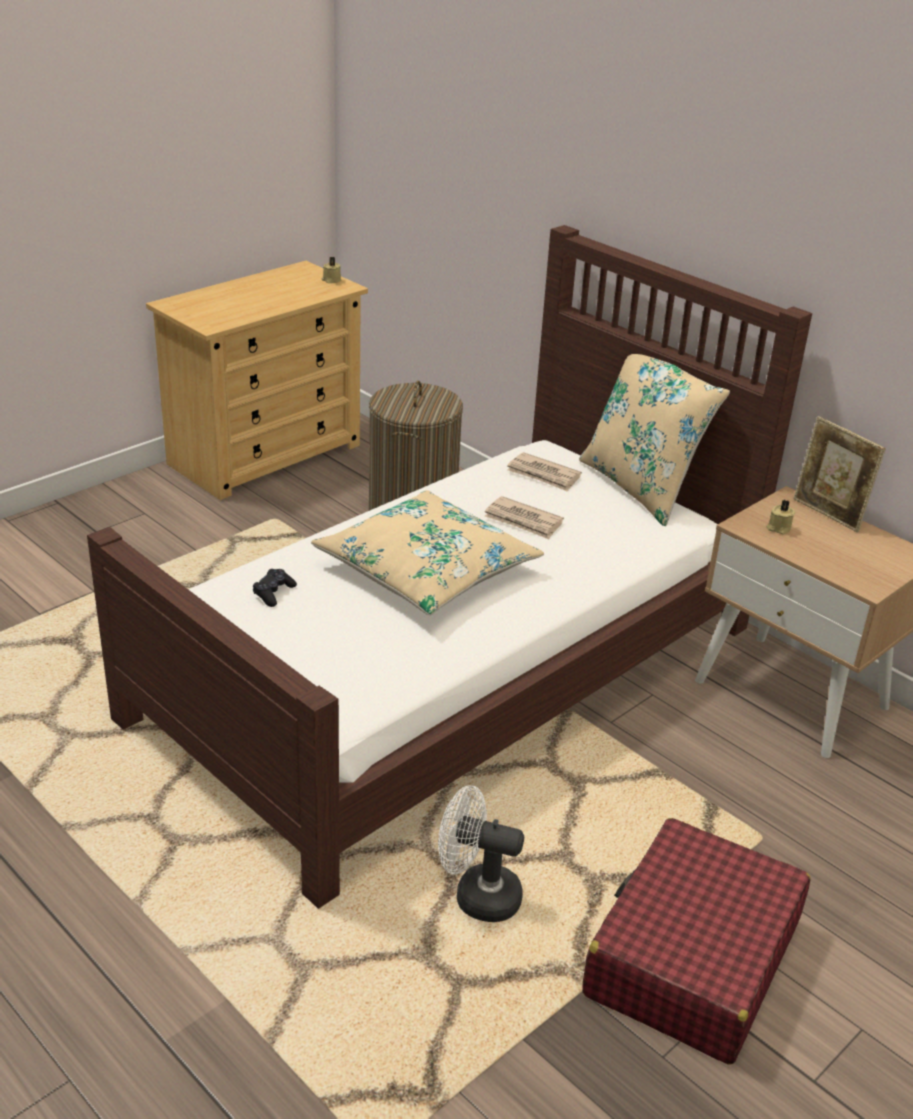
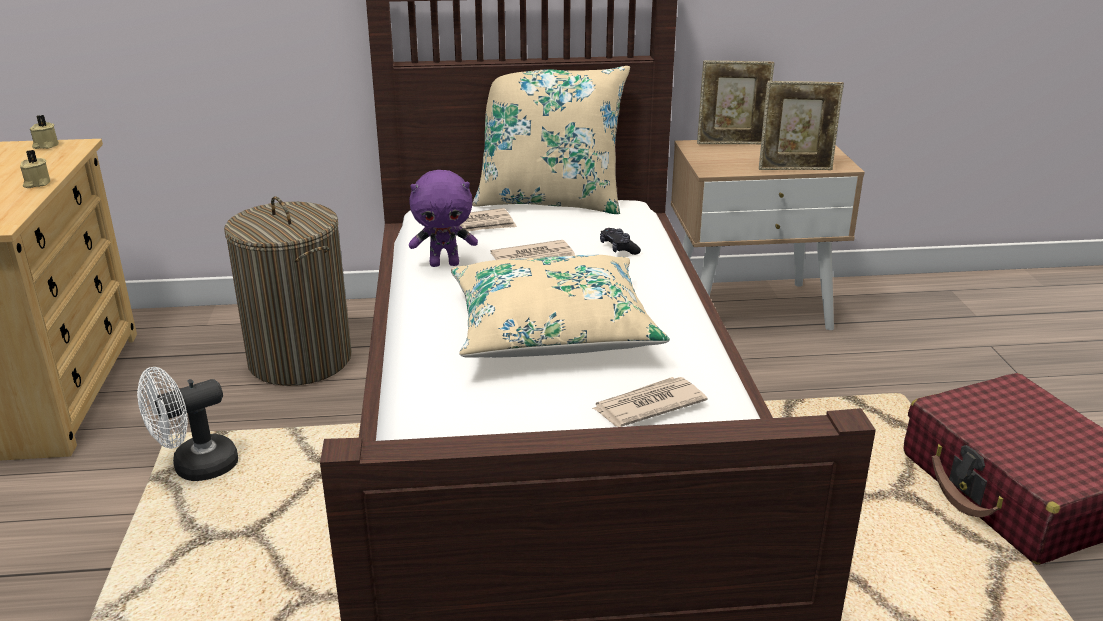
camera: 50 degrees left, 5 degrees down
black game controller [253,569,297,607] -> black game controller moved to [600,228,641,255]
white fan [438,785,524,922] -> white fan moved to [137,367,238,481]
beige candle [766,500,795,534] -> beige candle moved to [20,150,50,188]
none -> purple plush toy [409,170,478,267]
none -> newspaper [592,377,707,427]
none -> picture frame [759,81,844,170]

